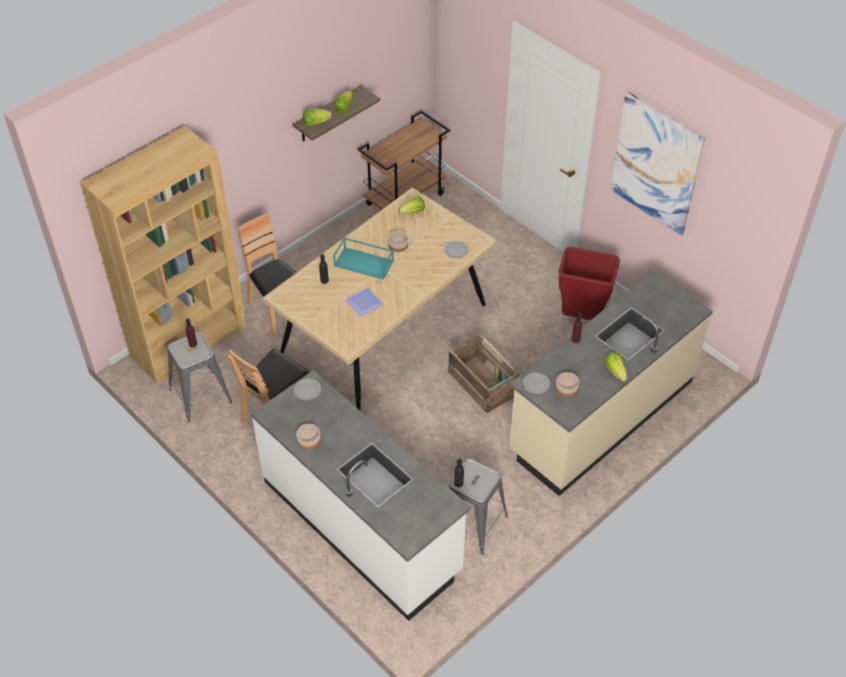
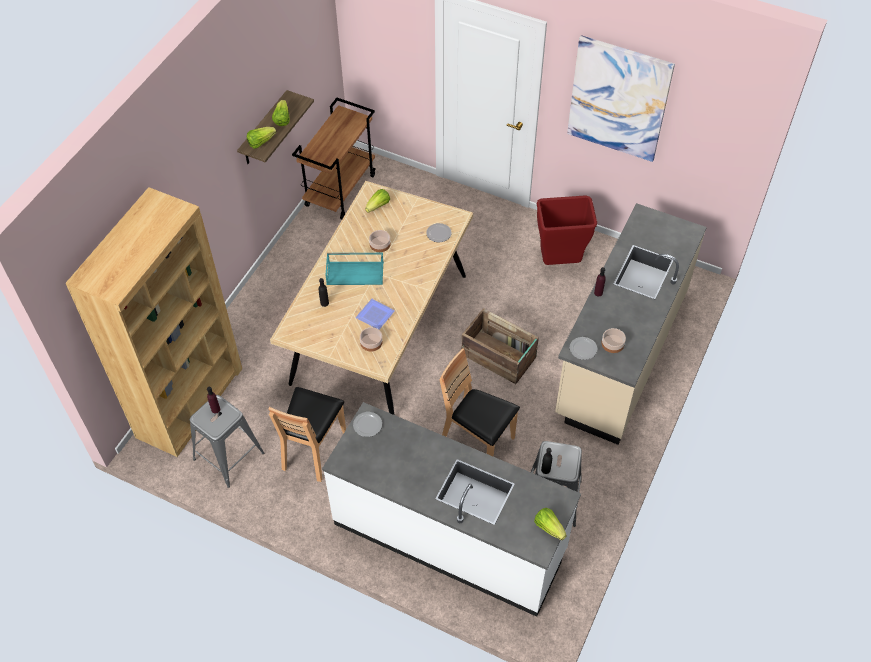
camera: 20 degrees left, 5 degrees up
brown chair [238,213,297,337] -> brown chair moved to [439,348,520,457]
bowl [296,424,321,449] -> bowl moved to [360,327,383,352]
lettuce [604,352,627,382] -> lettuce moved to [534,508,567,540]

